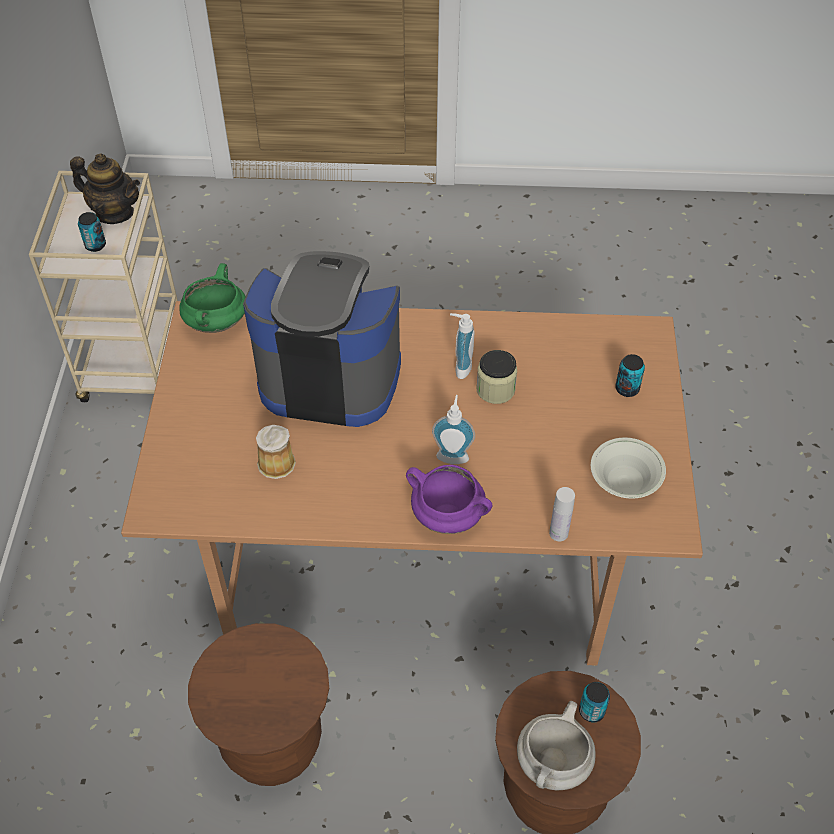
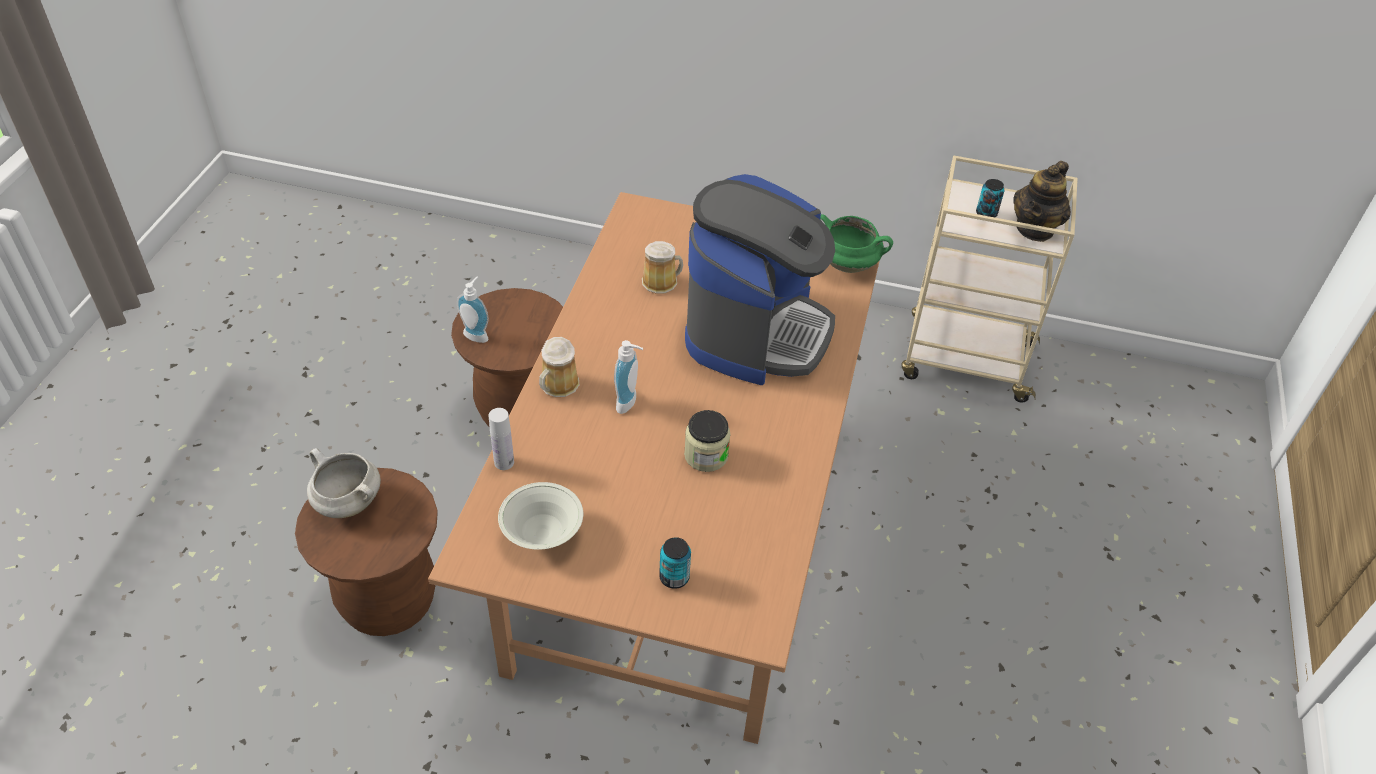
camera: 100 degrees right, 5 degrees down
purple cooking pot [406,465,492,534] -> mug [539,337,579,397]
soap dispenser [450,313,474,379] -> soap dispenser moved to [457,277,489,343]
can [579,682,610,723] -> none

